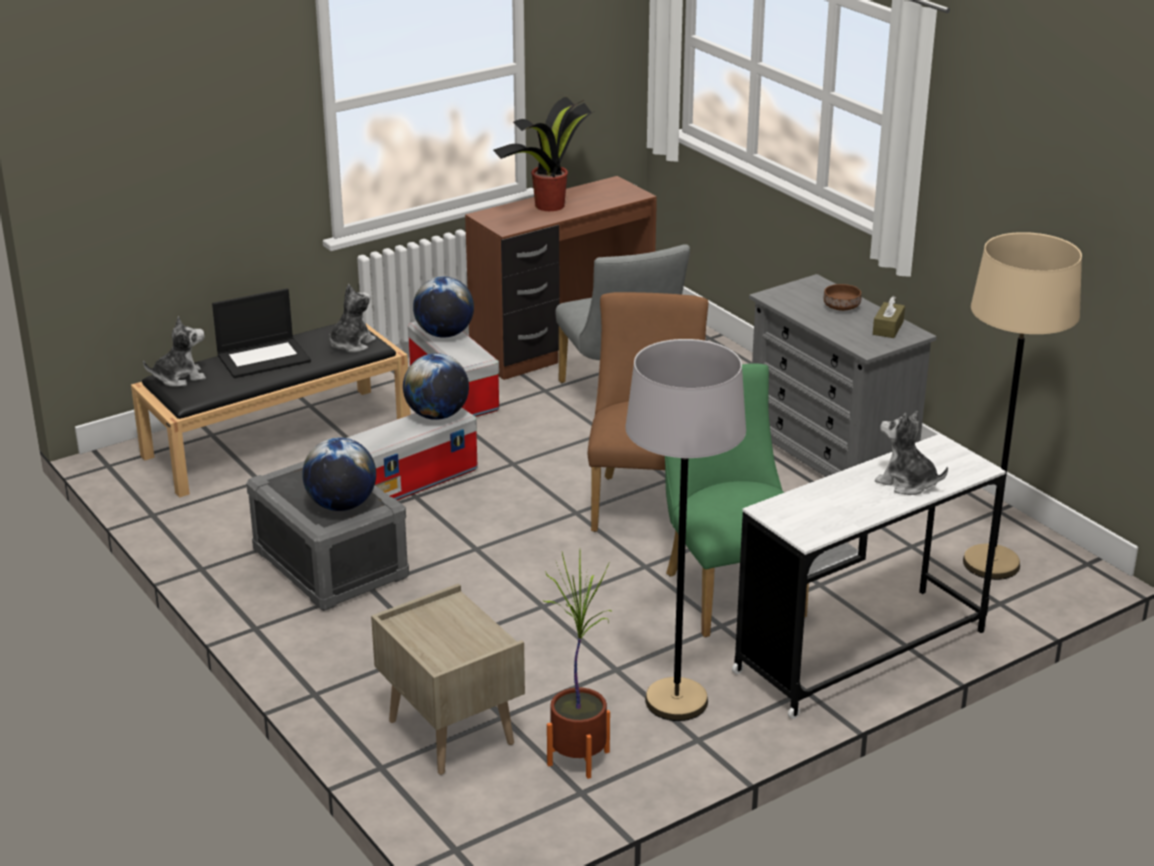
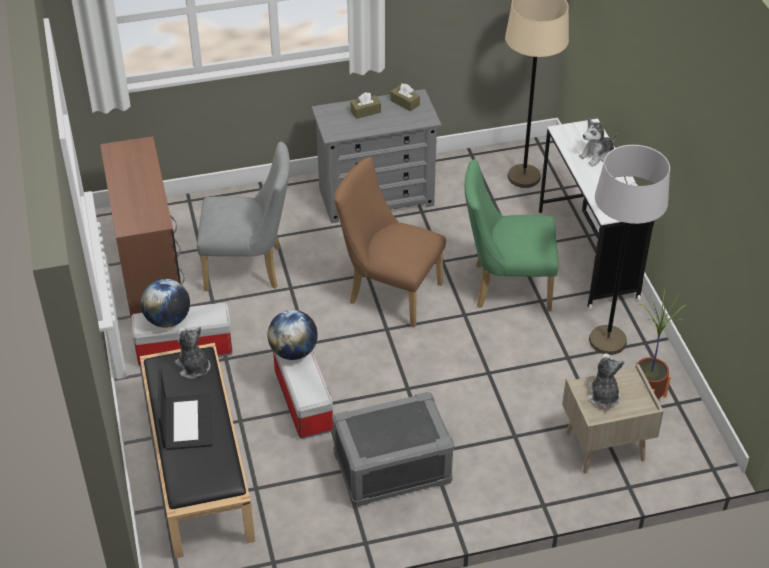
camera: 70 degrees left, 15 degrees up
plush toy [143,316,206,387] -> plush toy moved to [587,353,625,408]
globe [302,437,376,511] -> none
potted plant [493,96,595,211] -> none
brown bowl [824,284,862,311] -> brown tissue box [351,92,381,119]

